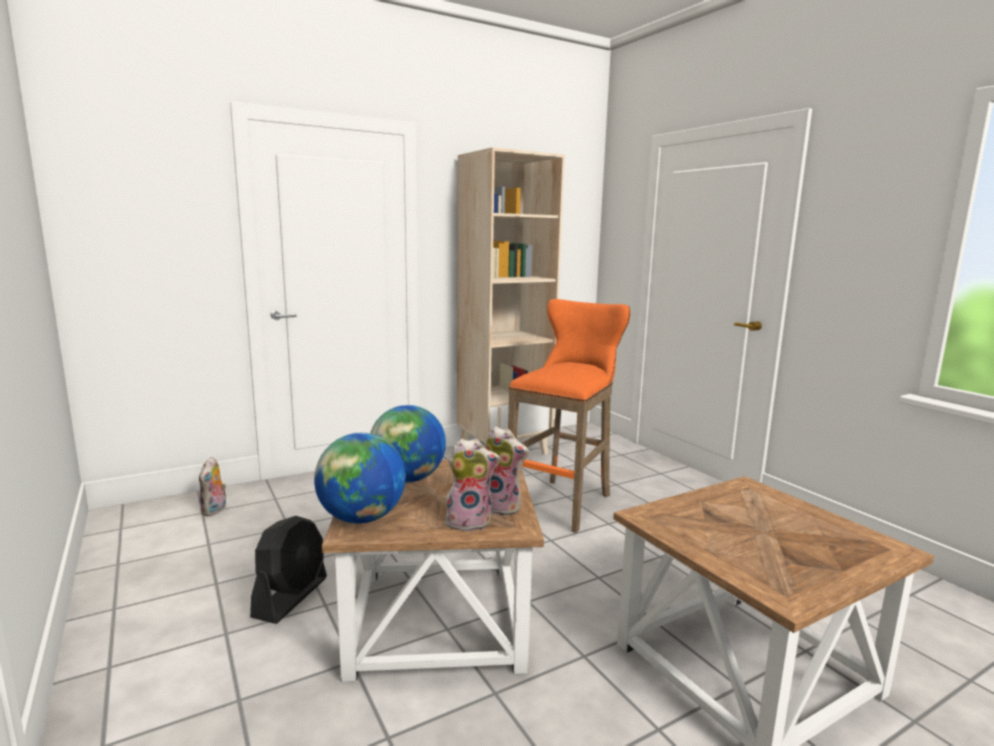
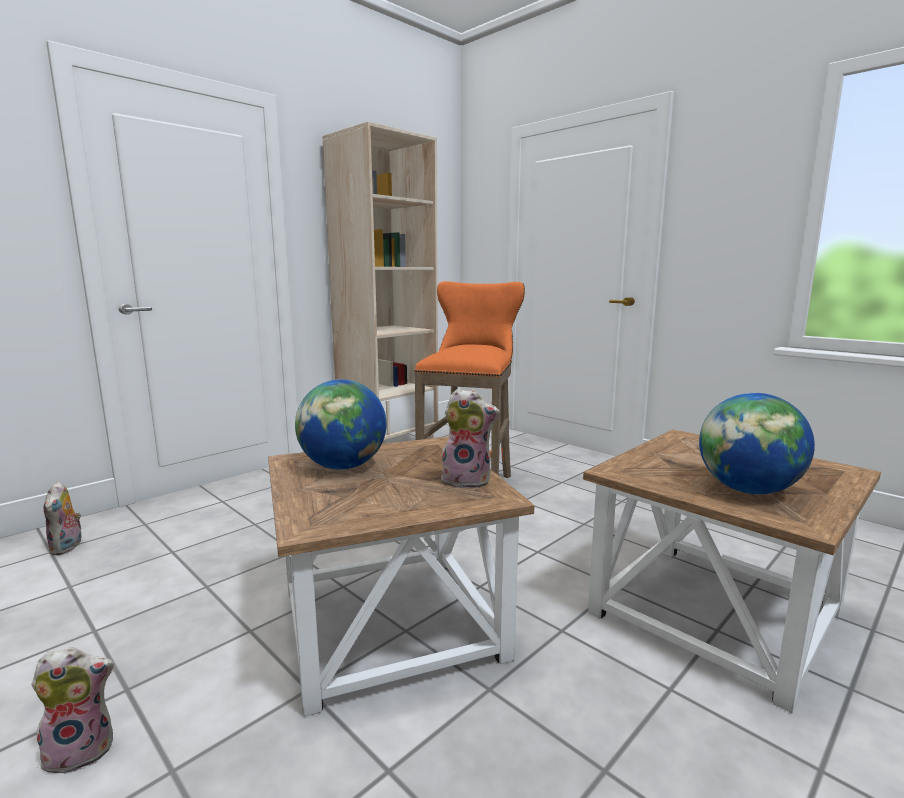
camera: 15 degrees left, 0 degrees up
black fan [250,516,327,624] -> none
globe [314,433,406,524] -> globe moved to [699,393,815,494]
plush toy [445,439,500,532] -> plush toy moved to [31,647,114,778]

